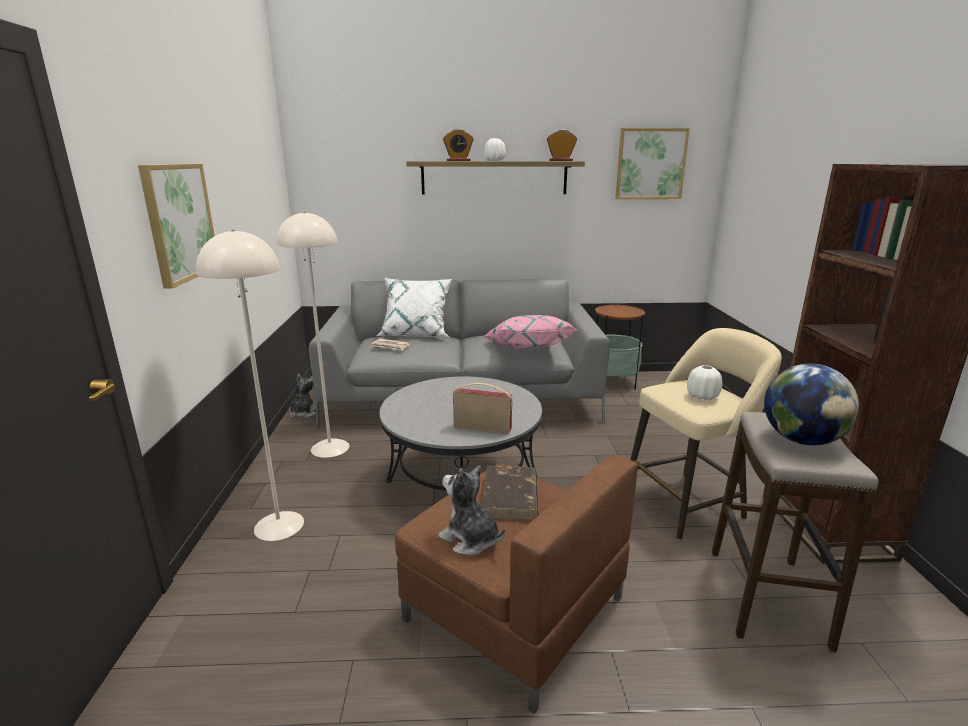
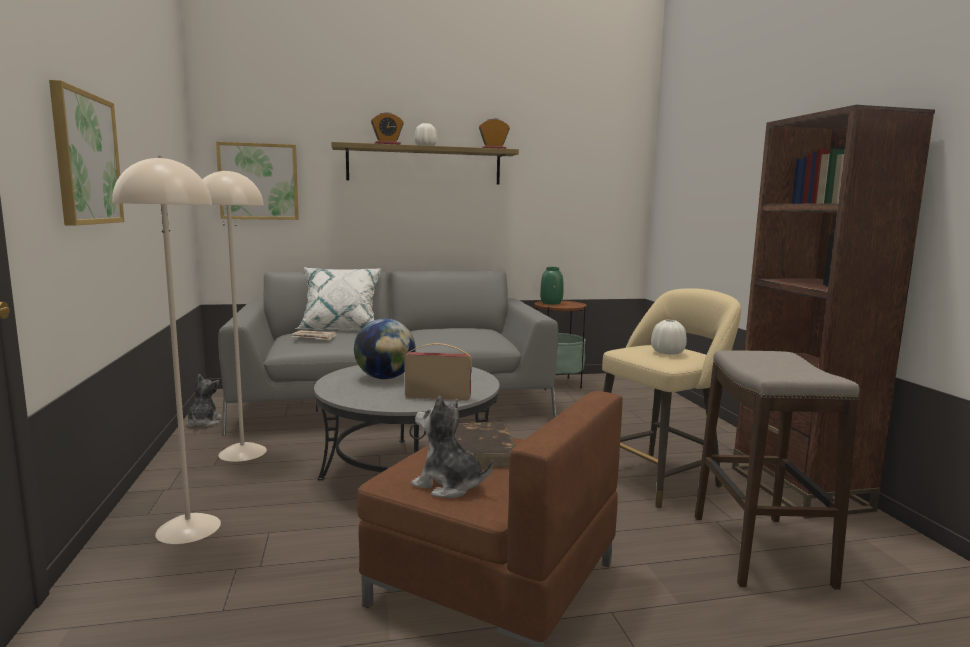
camera: 10 degrees left, 10 degrees down
pink pillow [484,315,576,349] -> none
picture [615,128,690,199] -> picture moved to [216,142,299,220]
globe [764,364,859,445] -> globe moved to [354,318,415,379]
none -> green vase [540,267,564,305]

